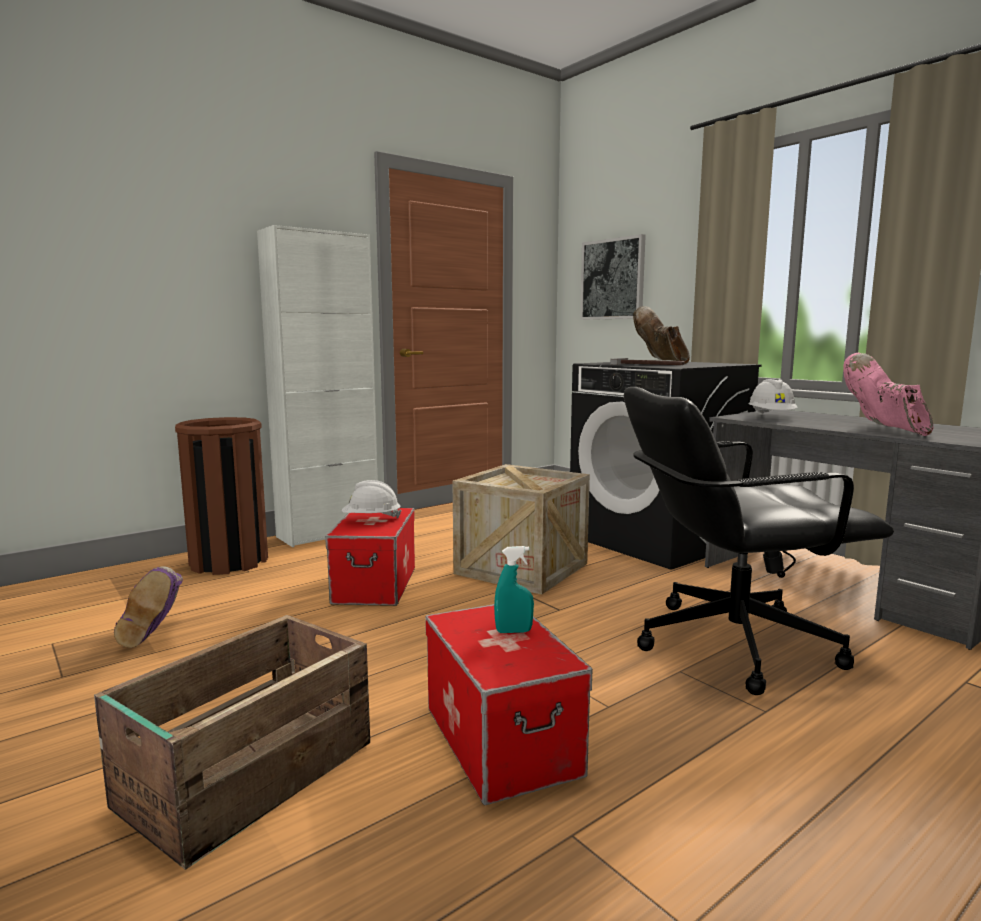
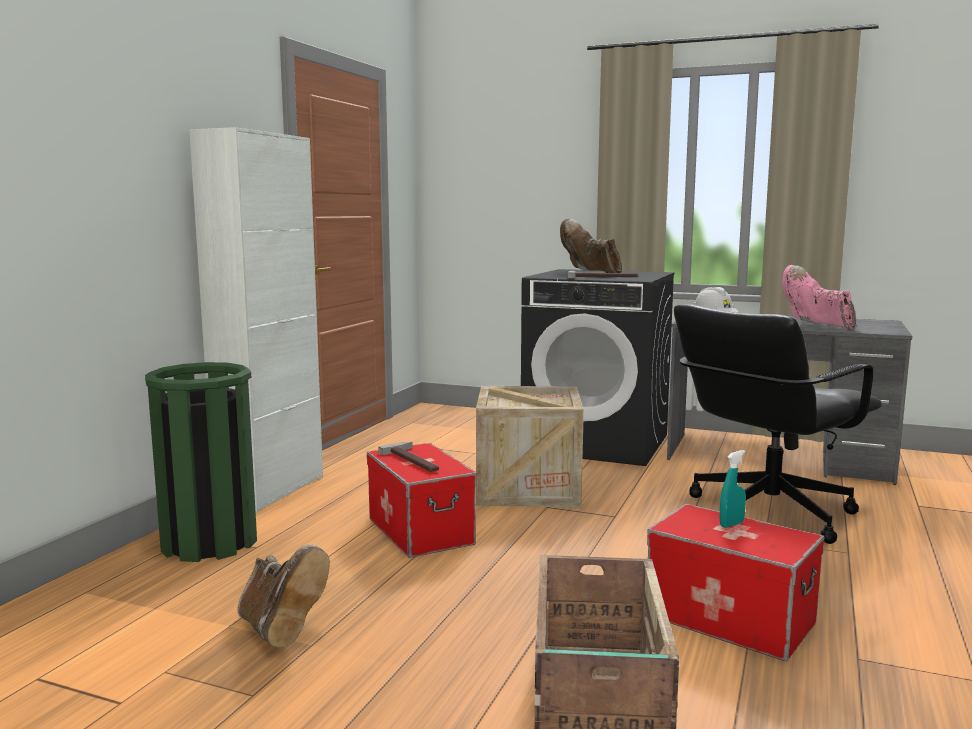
camera: 30 degrees left, 0 degrees up
purple boot [114,566,183,648] -> brown boot [237,544,330,648]
brown trash can [175,417,268,575] -> green trash can [145,362,257,562]
white hard hat [342,480,401,519] -> hammer [378,442,439,472]
picture [580,234,646,320] -> none

